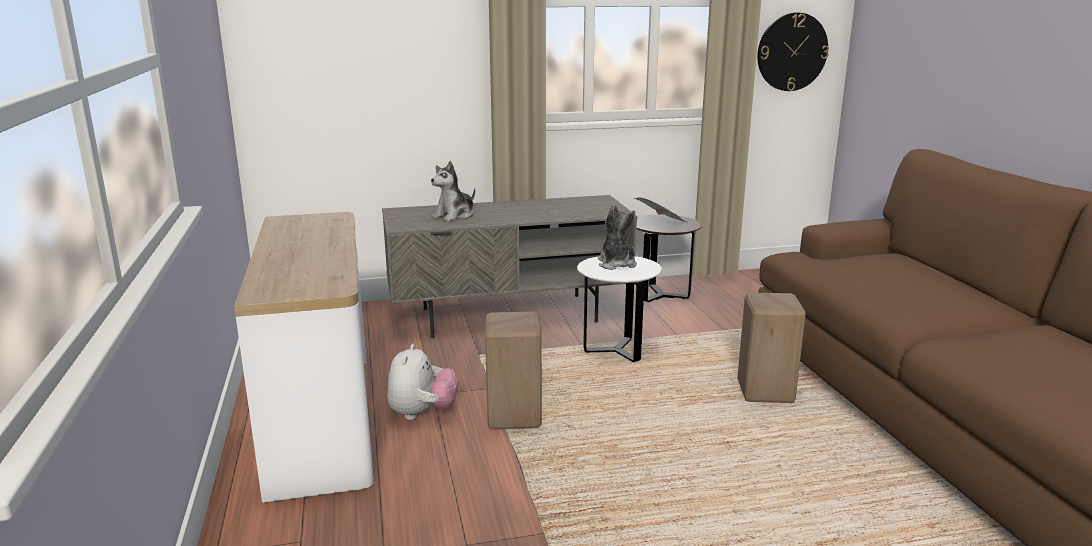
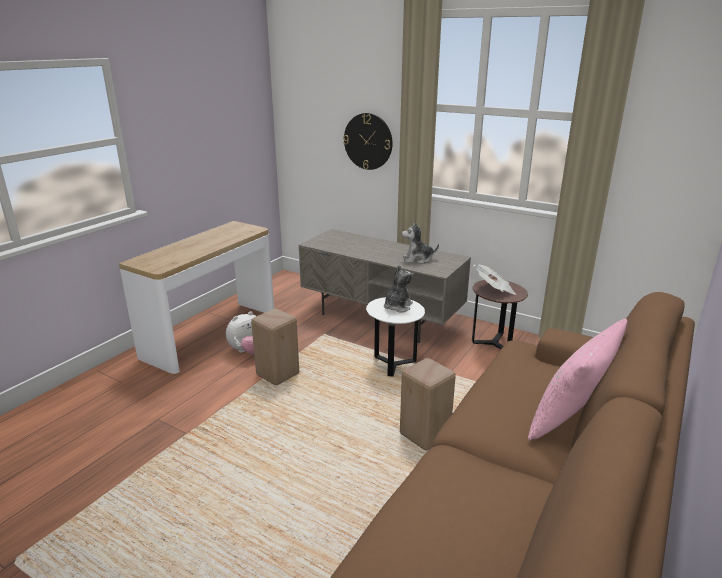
camera: 45 degrees right, 5 degrees up
plush toy [431,161,475,222] -> plush toy moved to [401,223,439,264]
wall clock [757,12,829,91] -> wall clock moved to [343,113,393,170]
none -> pink pillow [528,319,627,440]

